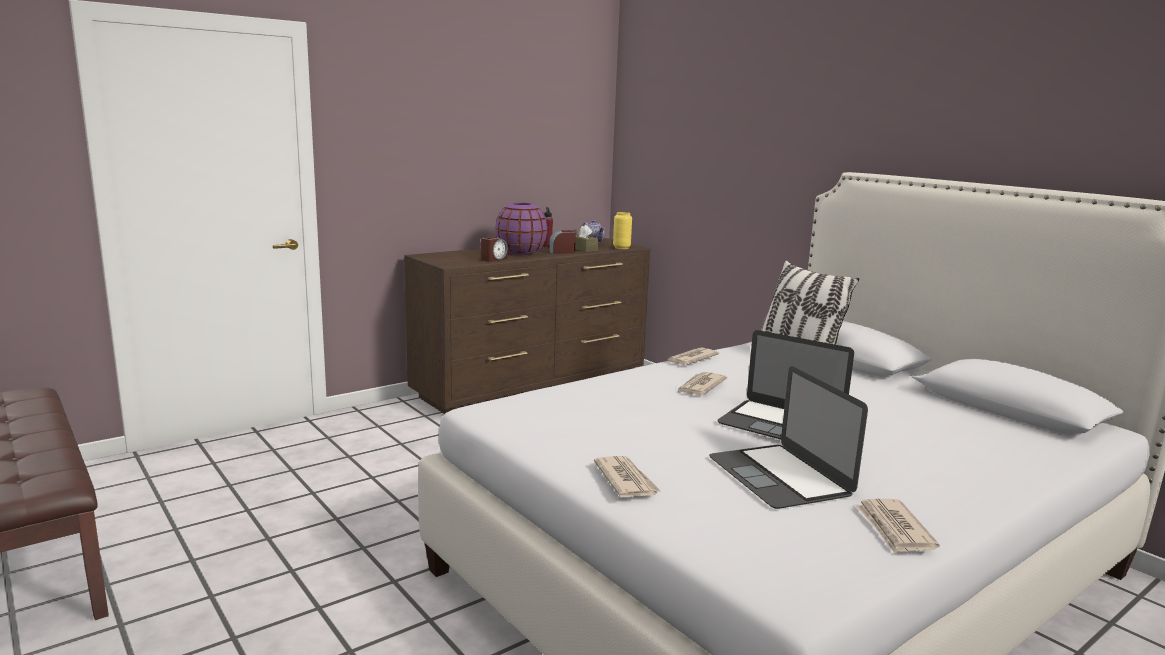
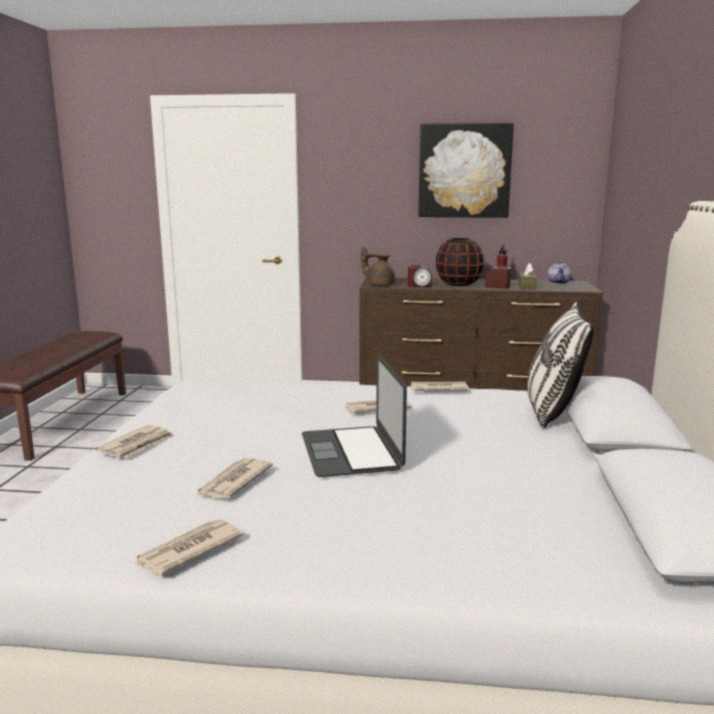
camera: 45 degrees right, 0 degrees up
purple vase [495,203,548,255] -> black vase [436,238,484,286]
yellow vase [613,212,632,249] -> none
laptop [709,366,868,509] -> newspaper [196,458,273,499]
none -> brown teapot [361,247,395,286]
none -> picture [418,123,514,218]

